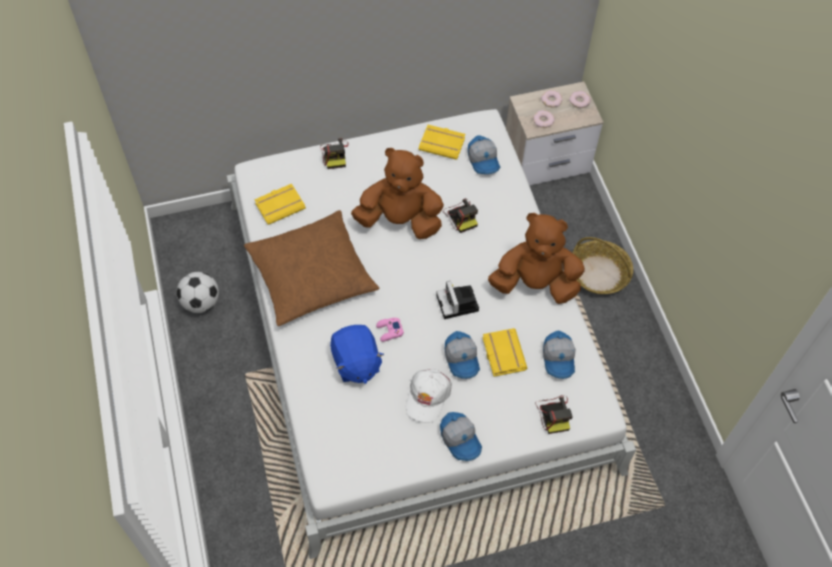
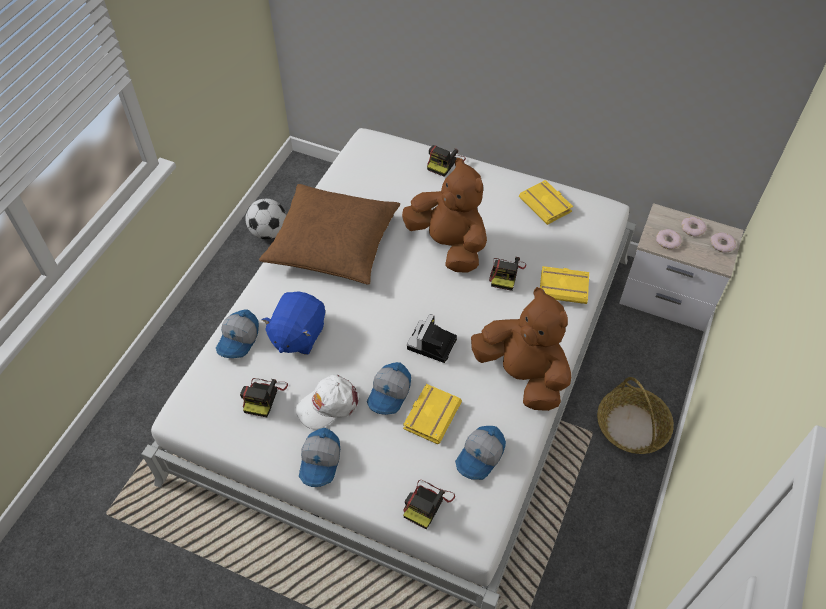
camera: 40 degrees right, 5 degrees down
yellow book [255,184,306,225] -> yellow book moved to [540,266,589,304]
pink game controller [376,317,404,342] -> none
cap [468,135,500,174] -> cap moved to [216,310,259,358]
none -> camera [240,378,288,417]

